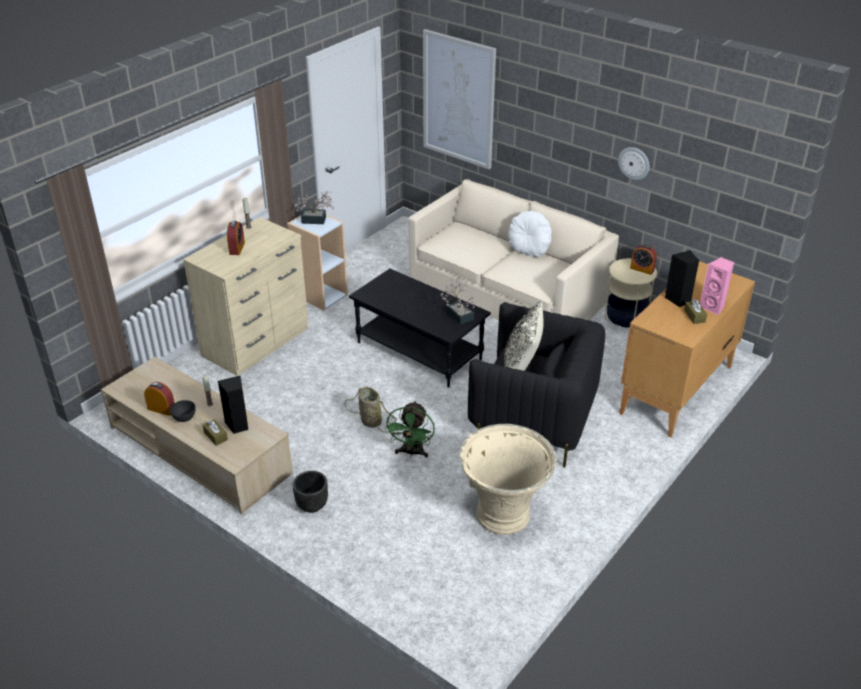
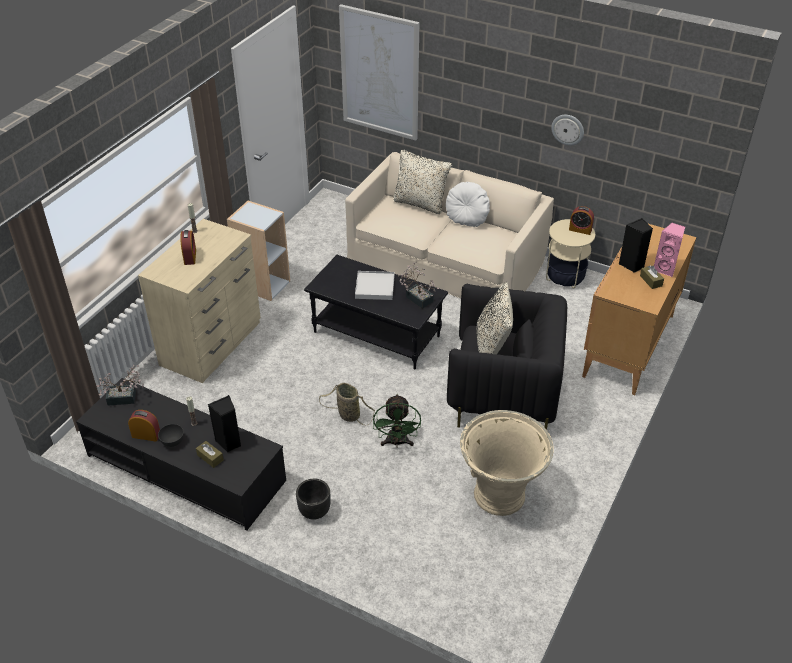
camera: 10 degrees left, 5 degrees up
beige tv stand [101,357,293,514] -> black tv stand [76,378,286,530]
potted plant [295,191,334,224] -> potted plant moved to [97,365,144,406]
none -> white tray [355,271,394,300]
none -> beige pillow [393,149,452,214]

